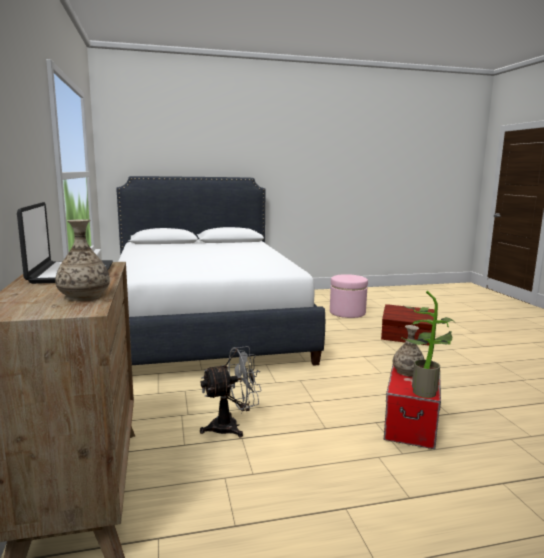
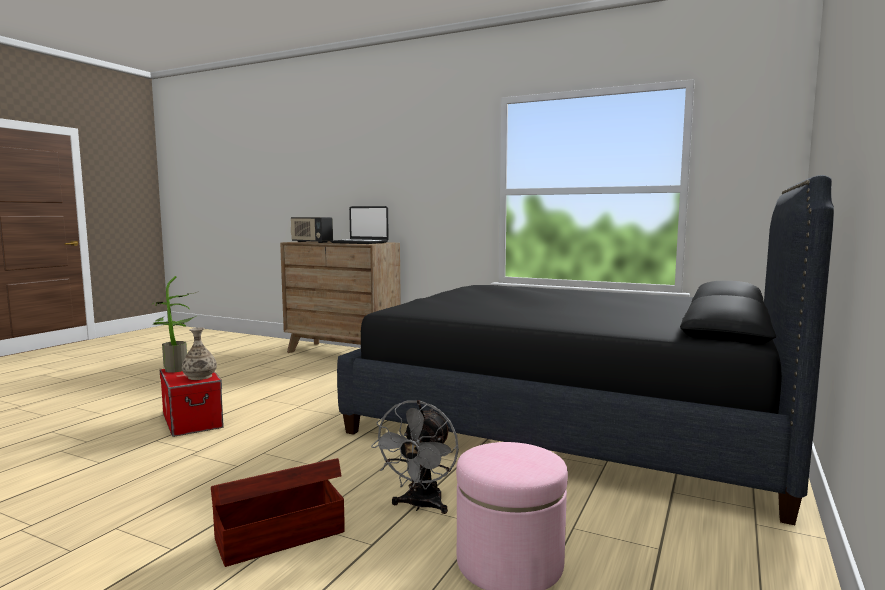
camera: 130 degrees right, 5 degrees down
vase [55,219,110,301] -> radio [290,217,333,243]
white bed [116,176,325,366] -> black bed [337,175,834,525]
grey fan [200,346,262,438] -> grey fan moved to [371,400,459,514]

